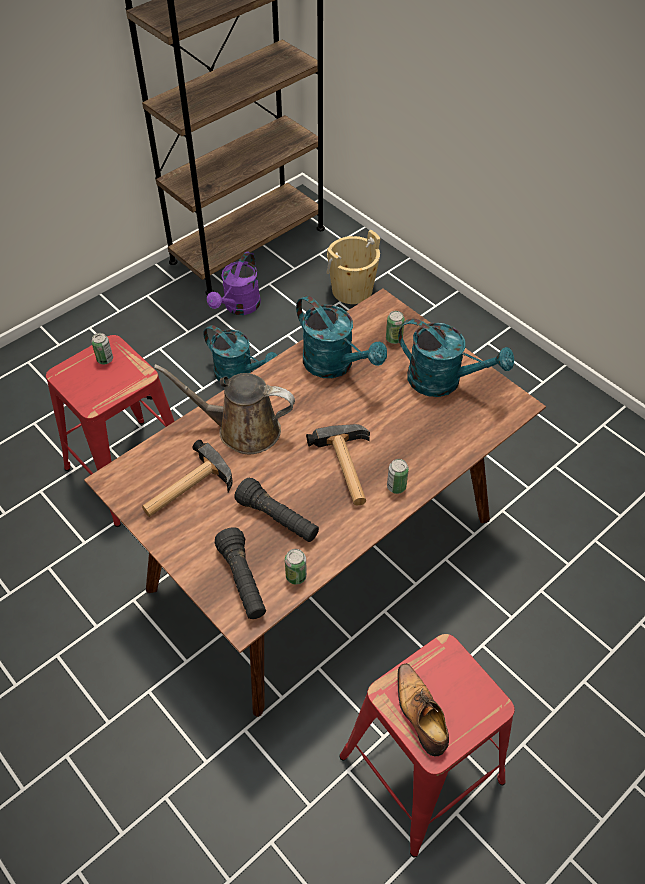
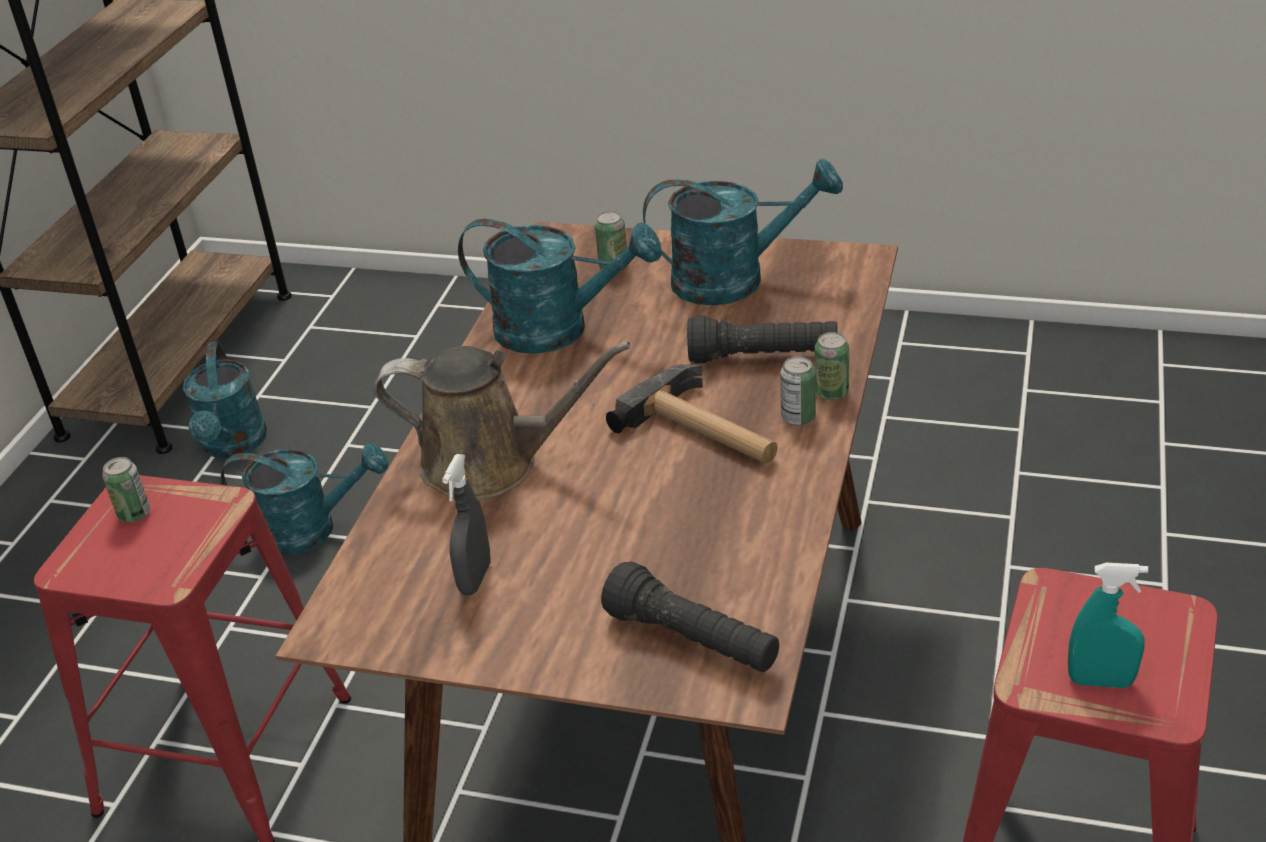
camera: 30 degrees left, 15 degrees down
hammer [142,440,232,517] -> grey spray bottle [442,454,491,596]
brown watering can [154,364,295,454] -> brown watering can turned 150 degrees counterclockwise [374,342,630,500]
purple watering can [207,251,261,315] -> turquoise watering can [183,341,267,458]
black flashlight [234,478,319,542] -> black flashlight moved to [687,315,838,363]
can [285,549,307,585] -> can moved to [815,332,849,400]
beige bucket [327,230,381,304] -> none
shoe [398,663,449,756] -> turquoise spray bottle [1068,563,1148,688]

